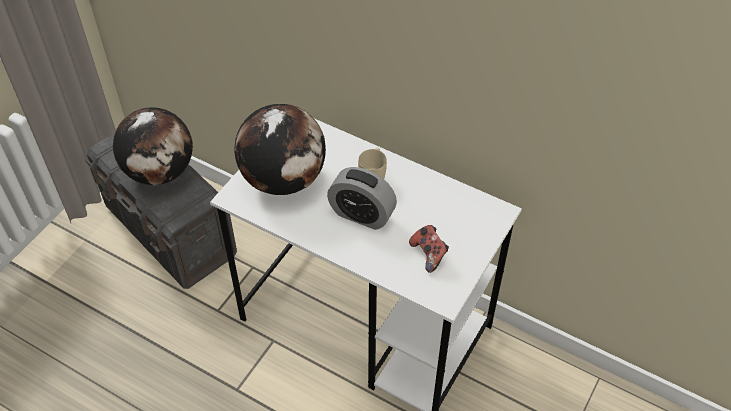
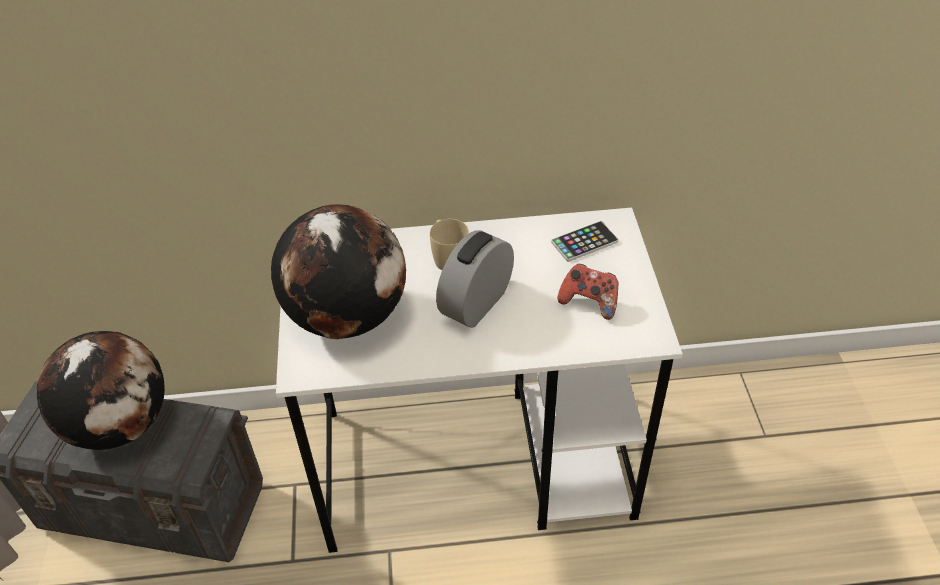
camera: 35 degrees left, 5 degrees down
alarm clock [327,167,397,230] -> alarm clock turned 135 degrees clockwise [436,230,514,328]
none -> phone [551,221,619,262]

